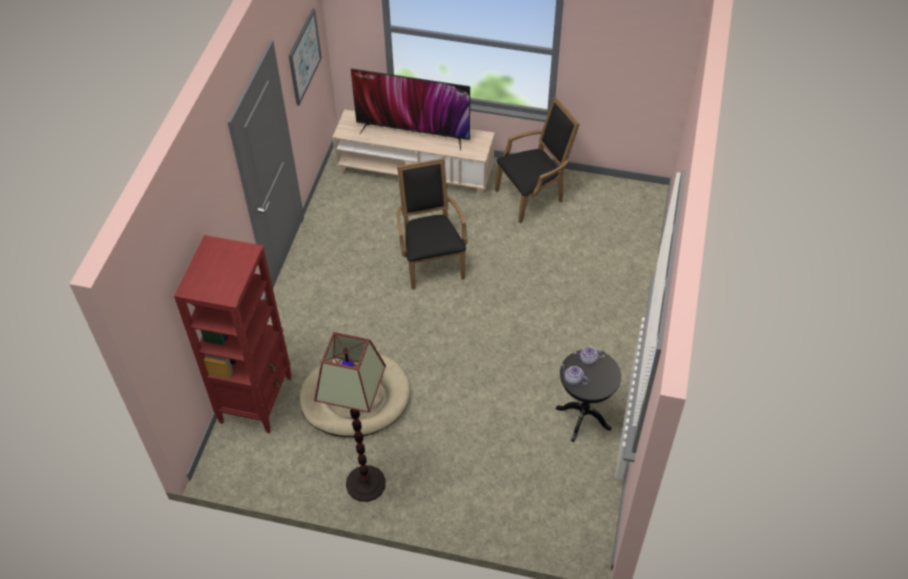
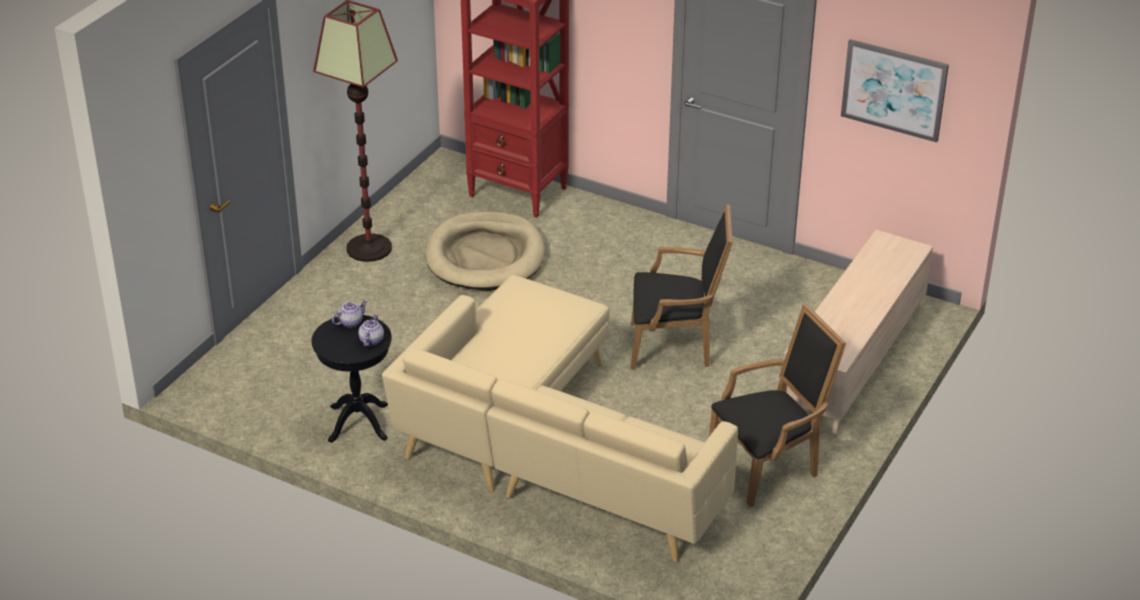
camera: 105 degrees right, 15 degrees down
television [351,69,470,151] -> none
black armchair [495,96,580,223] -> black armchair turned 105 degrees counterclockwise [709,304,846,507]
none -> beige sofa [382,275,738,563]

